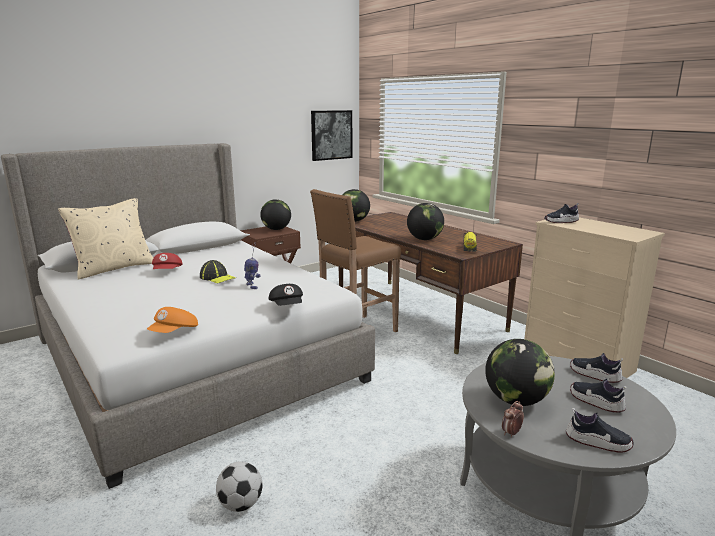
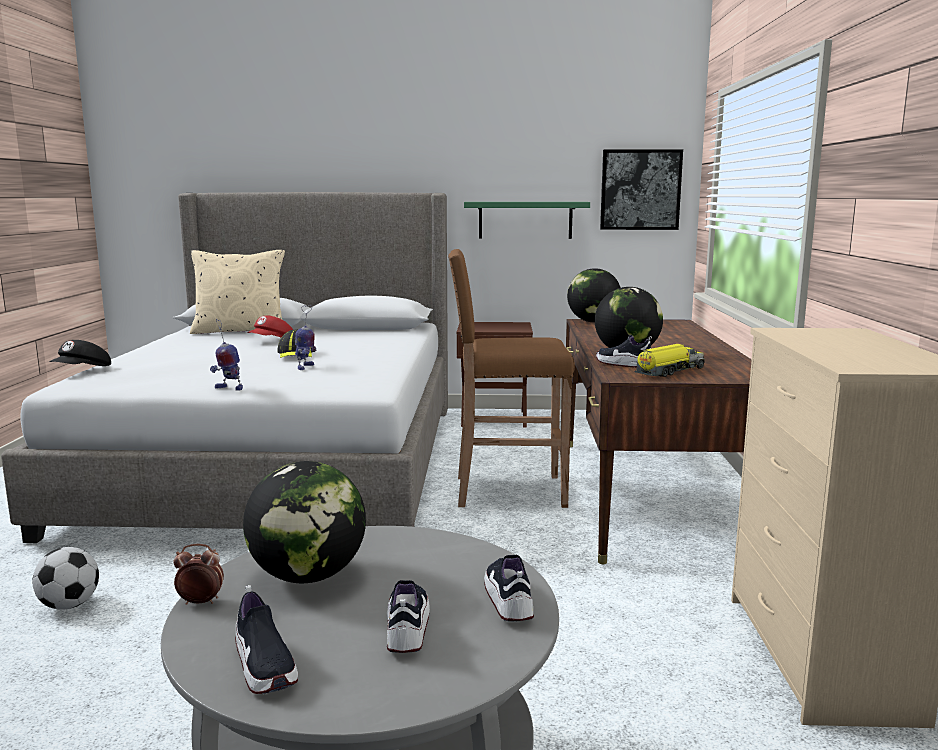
camera: 40 degrees right, 5 degrees down
orange cap [147,307,198,333] -> none
globe [260,199,291,230] -> none
black cap [269,284,303,306] -> black cap moved to [49,340,111,366]
shoe [544,203,579,223] -> shoe moved to [596,335,652,368]
none -> toy robot [210,319,243,391]
none -> green shelf [464,202,590,239]

